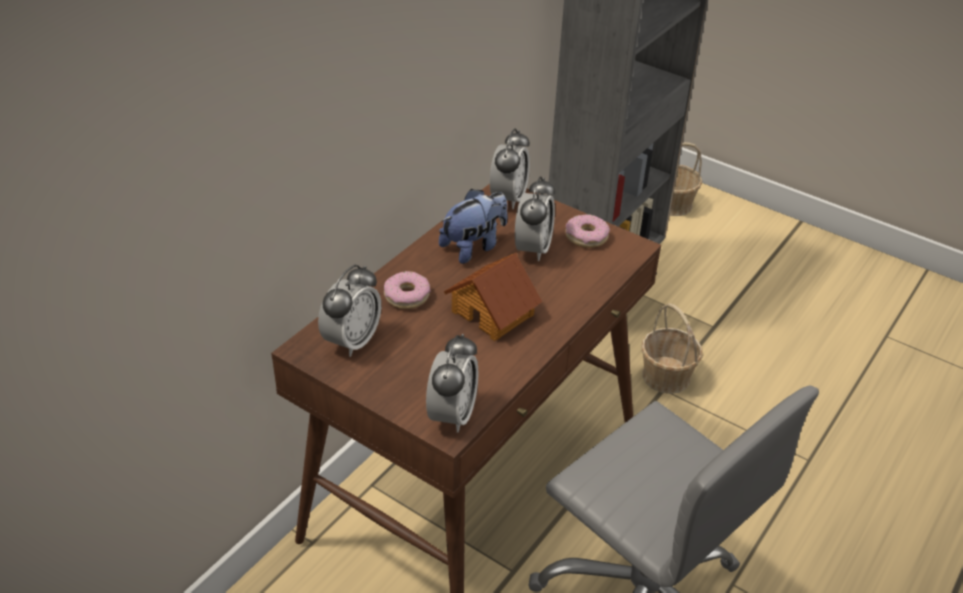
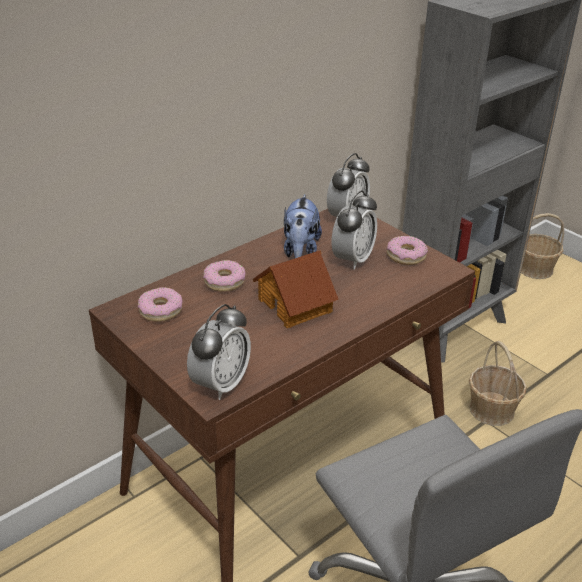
camera: 15 degrees right, 5 degrees down
alarm clock [318,265,381,357] -> donut [138,287,182,322]
plush toy [439,189,507,264] -> plush toy turned 120 degrees clockwise [284,194,322,258]

